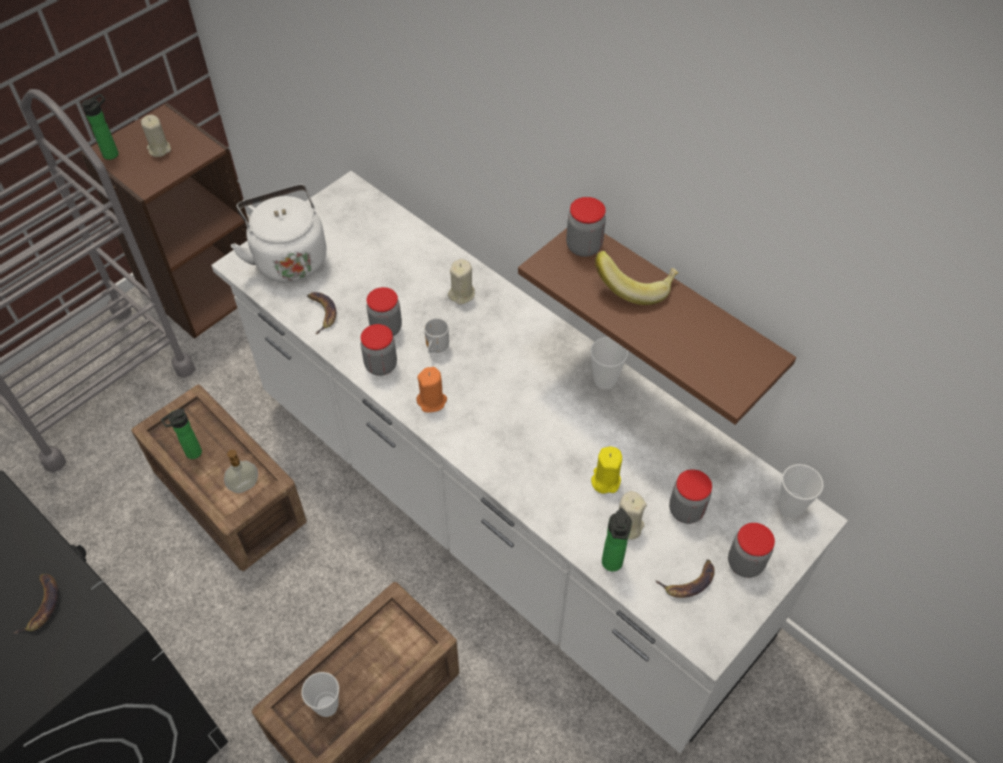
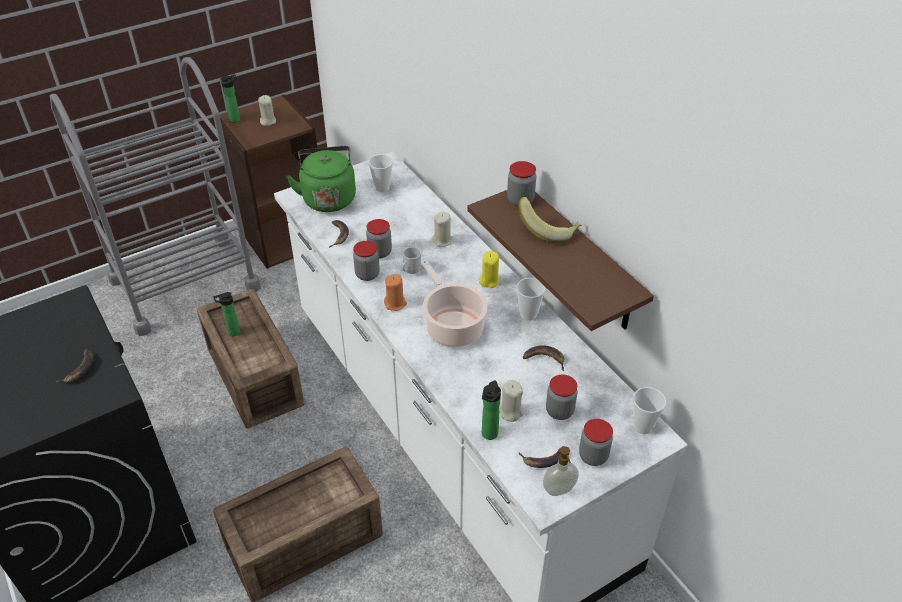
camera: 15 degrees right, 10 degrees down
soap dispenser [224,450,258,493] -> soap dispenser moved to [543,446,578,496]
white kettle [230,184,326,283] -> green kettle [286,146,356,212]
cup [302,672,339,717] -> cup moved to [369,154,393,192]
yellow candle [591,447,622,494] -> yellow candle moved to [479,251,500,288]
none -> cooking pot [421,259,488,347]
none -> banana [523,345,564,371]

